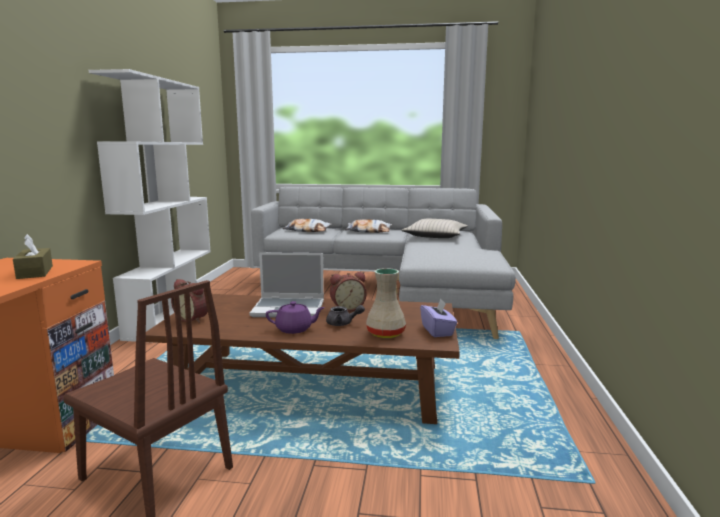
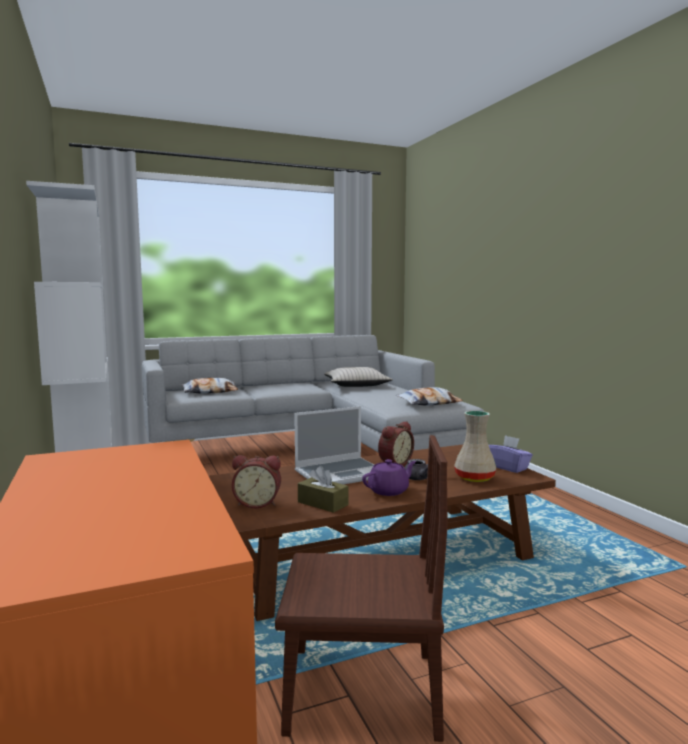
camera: 30 degrees left, 5 degrees down
brown tissue box [13,234,53,279] -> brown tissue box moved to [298,466,349,513]
pillow [345,219,392,233] -> pillow moved to [396,387,463,406]

